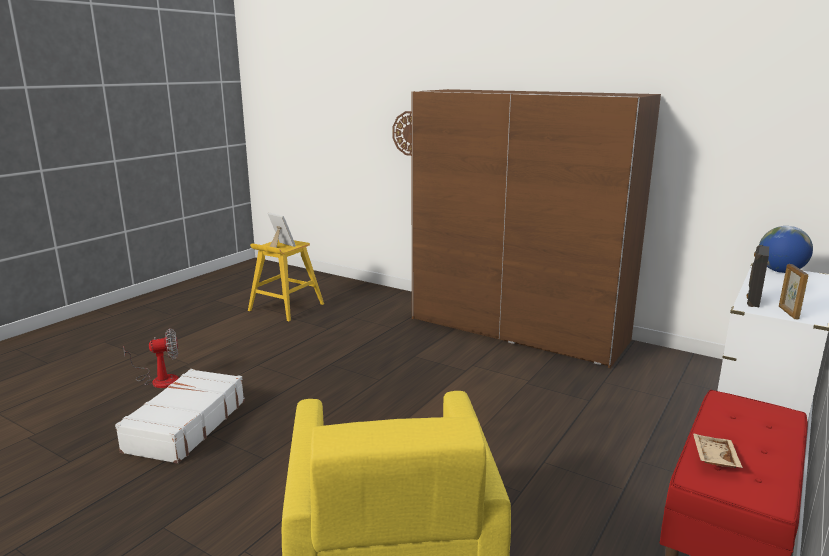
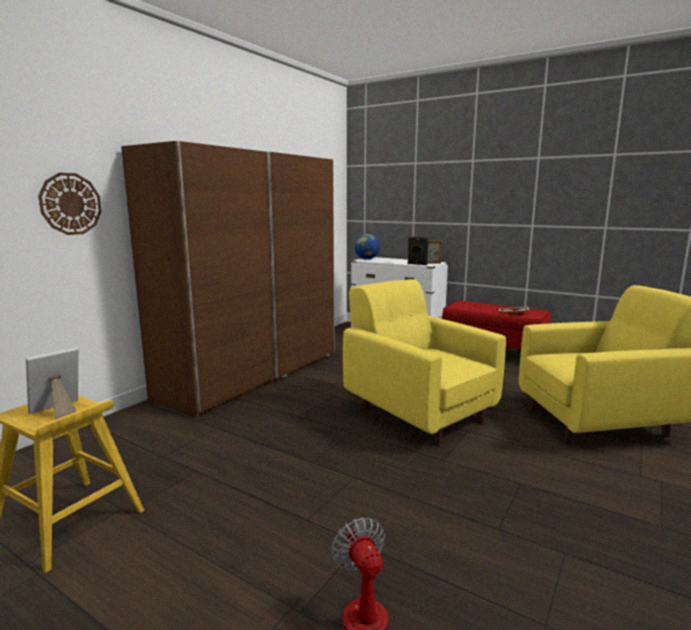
camera: 90 degrees left, 5 degrees down
white suitcase [115,369,245,464] -> none
none -> yellow armchair [343,279,506,446]

